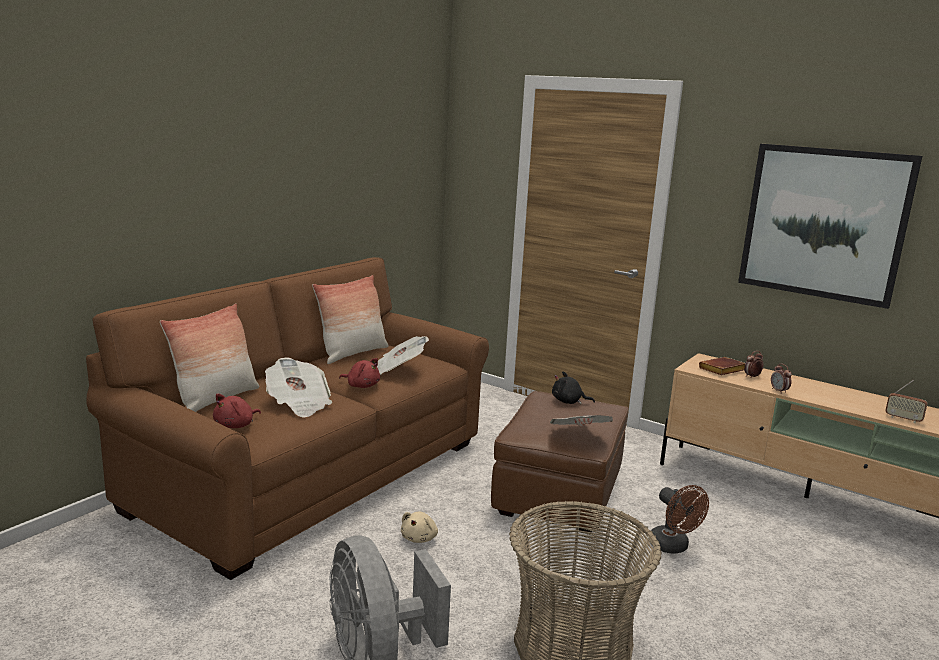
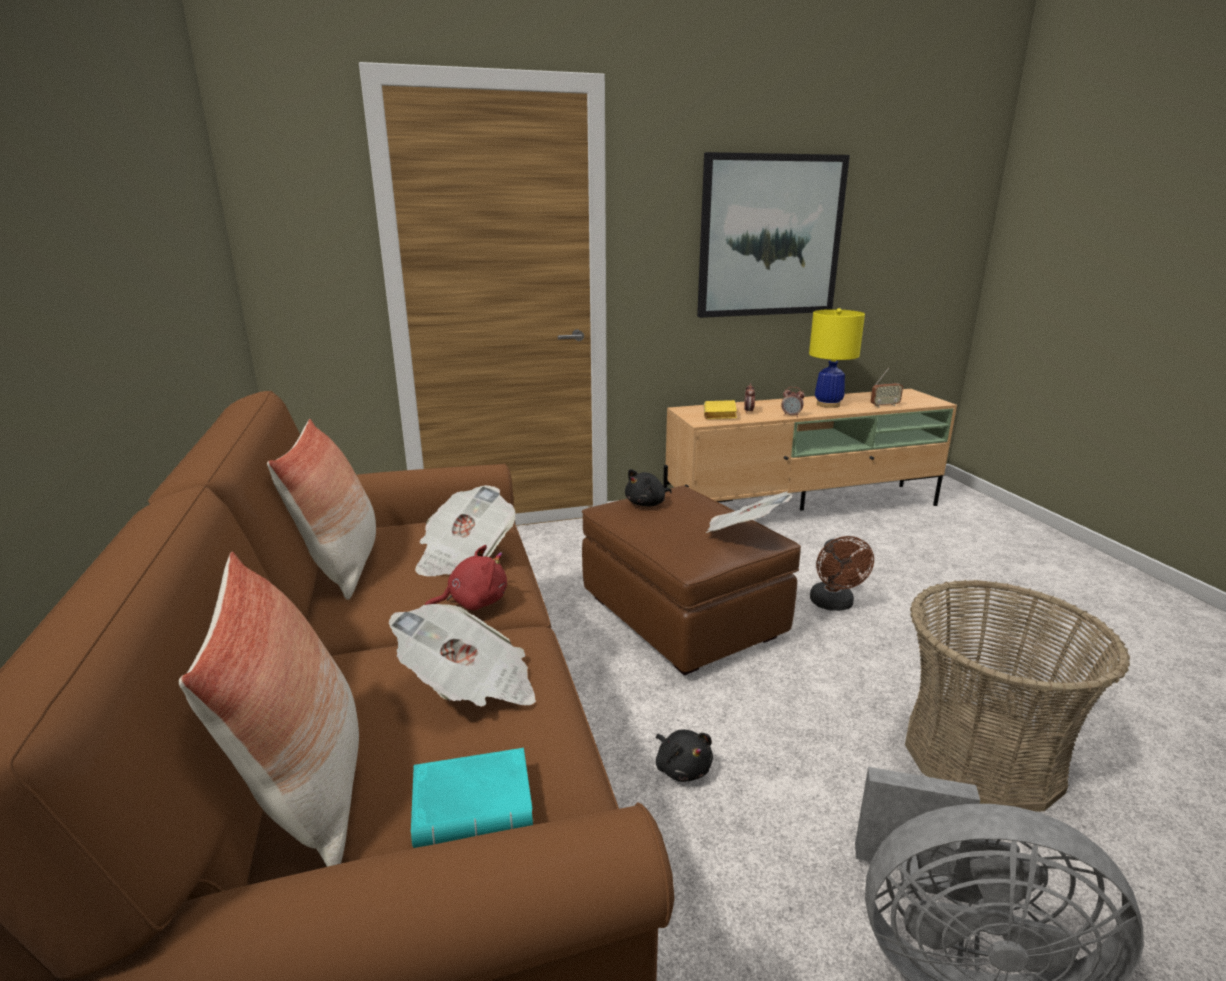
camera: 50 degrees left, 5 degrees up
red plush toy [213,394,261,428] -> turquoise book [411,748,534,848]
beige plush toy [401,512,438,543] -> black plush toy [656,730,713,782]
brown fan [650,485,709,554] -> brown fan turned 75 degrees clockwise [810,536,874,611]
brown book [699,357,745,375] -> yellow book [704,400,737,419]
none -> yellow table lamp [809,308,865,408]

